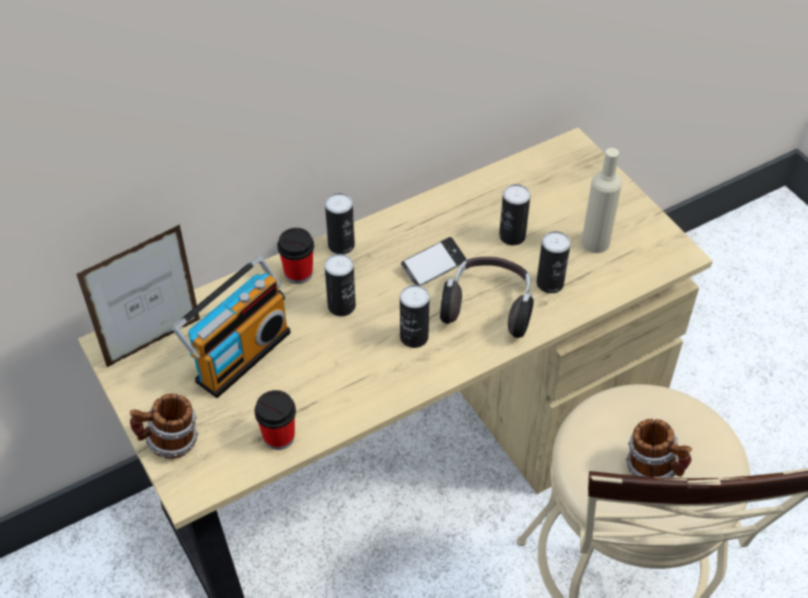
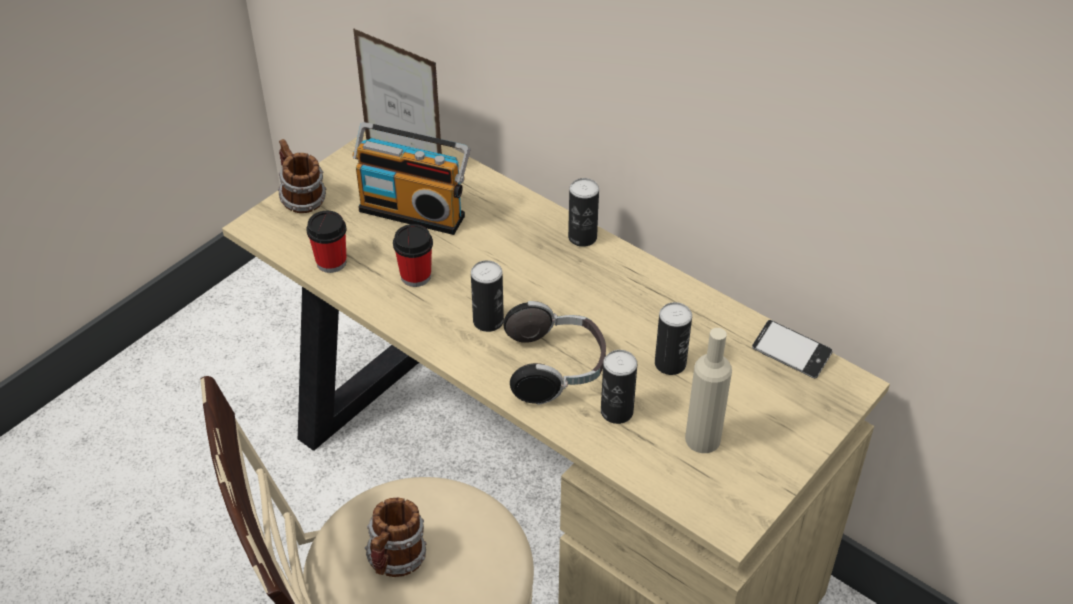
camera: 70 degrees right, 5 degrees down
cup [277,228,314,284] -> cup moved to [393,224,433,287]
can [325,254,356,316] -> none
phone [401,237,467,286] -> phone moved to [752,320,832,378]

